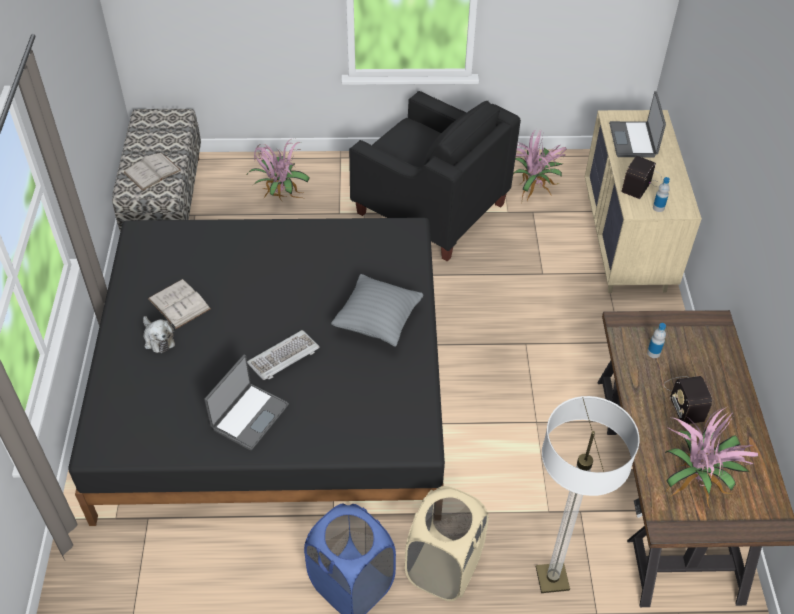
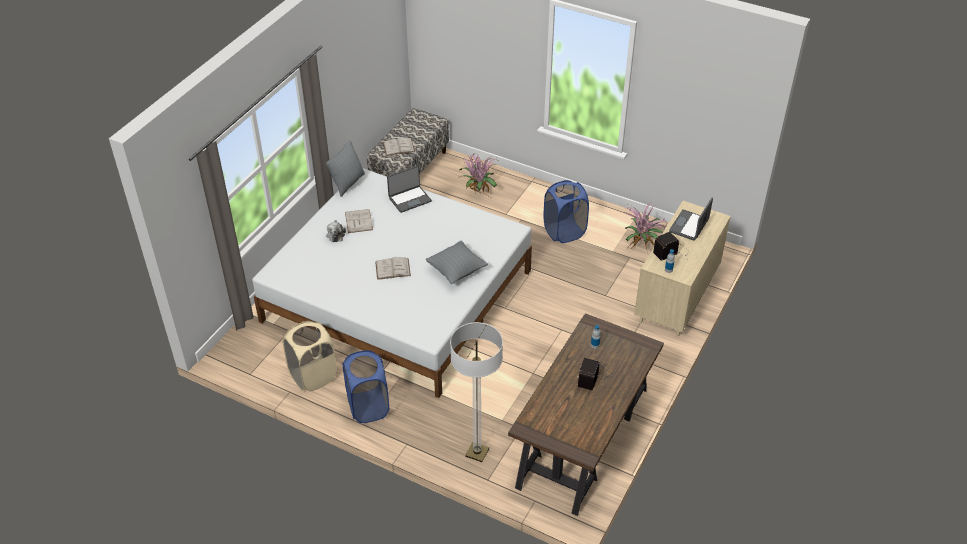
camera: 30 degrees right, 5 degrees down
black bed [68,218,445,526] -> white bed [252,168,532,398]
laptop [204,355,289,450] -> laptop moved to [387,166,432,213]
keyboard [247,330,320,380] -> white book [375,257,411,280]
black armchair [349,91,521,262] -> blue laundry basket [543,180,589,243]
beige laundry basket [405,486,489,601] -> beige laundry basket moved to [283,321,337,391]
potted plant [665,407,758,510] -> none
none -> grey pillow [326,140,365,197]

